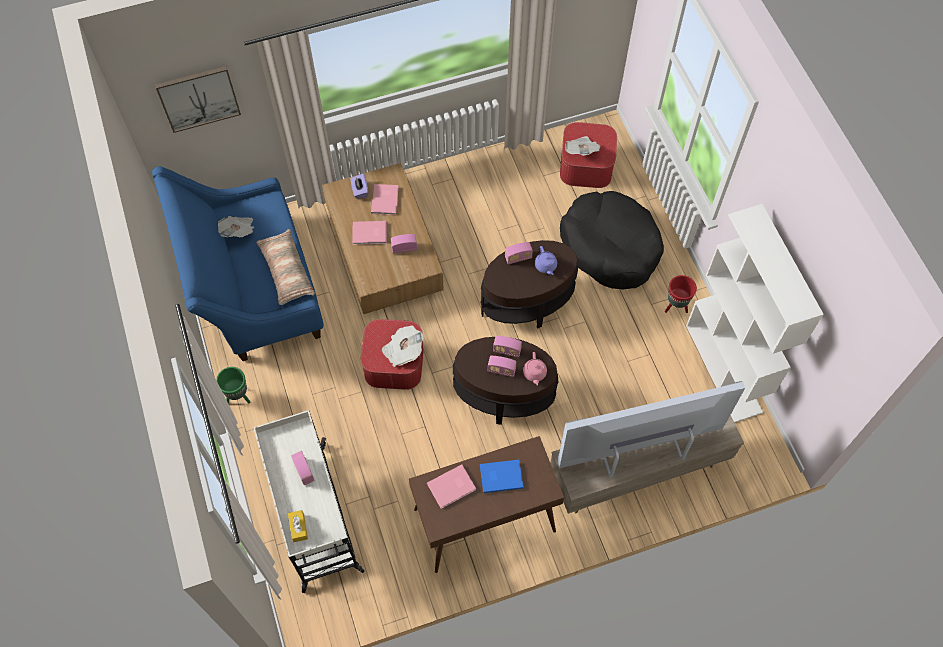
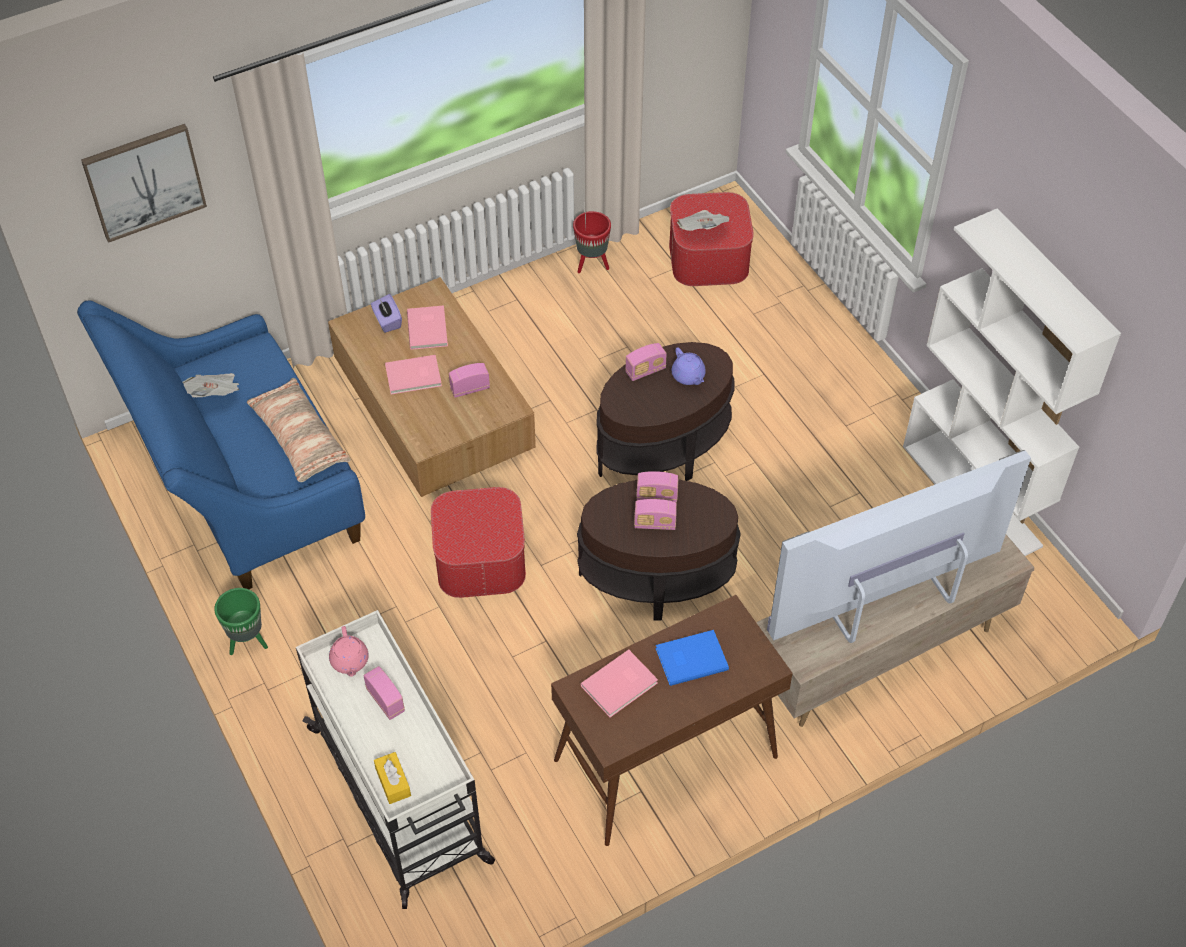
camera: 10 degrees left, 10 degrees down
newspaper [382,325,424,367] -> none
pink teapot [523,352,547,386] -> pink teapot moved to [329,626,369,677]
black dog bed [560,191,664,290] -> none
red planter [665,275,697,313] -> red planter moved to [573,211,611,273]

